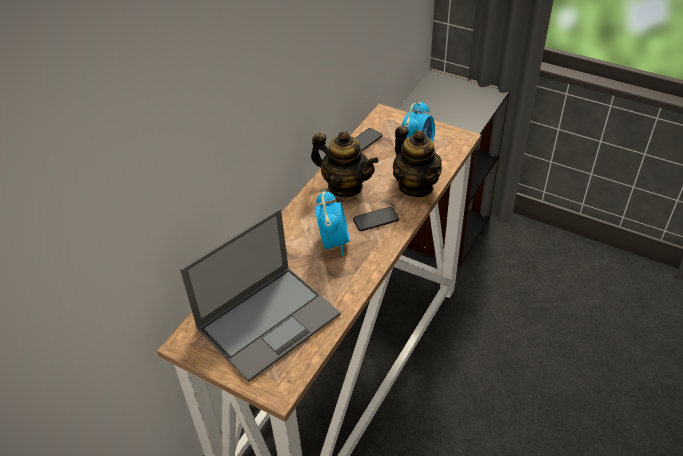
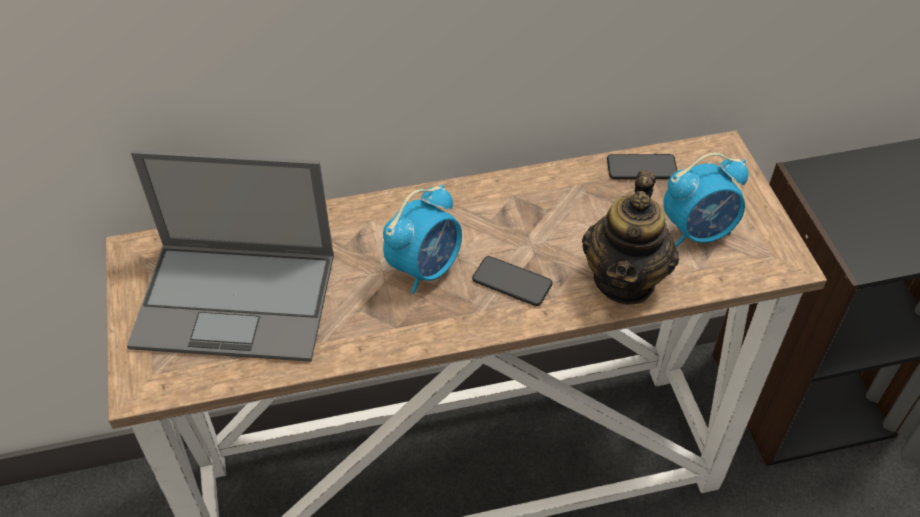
camera: 45 degrees right, 5 degrees up
teapot [311,131,379,197] -> none

